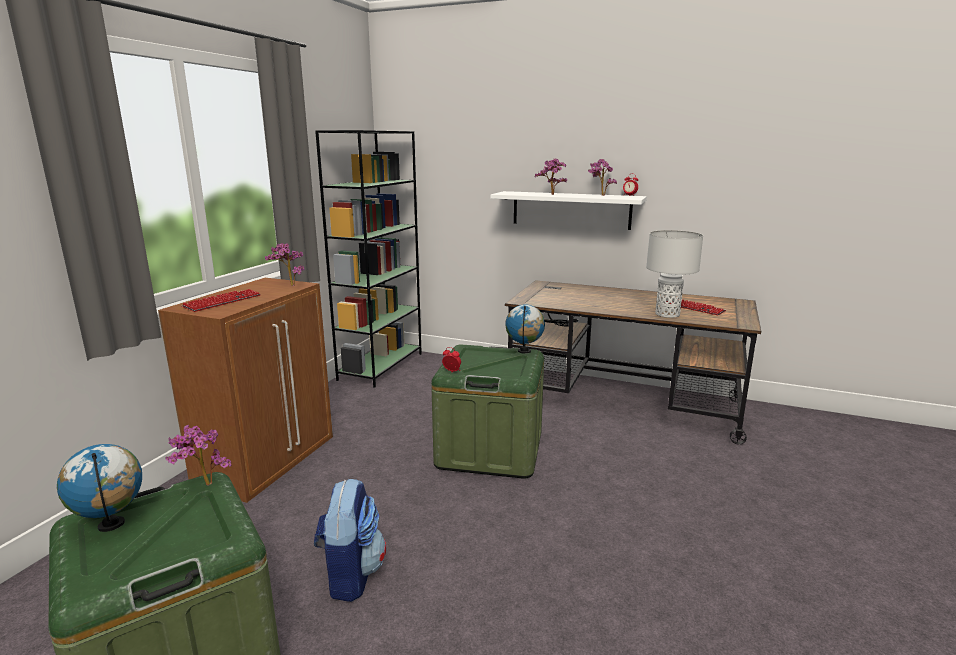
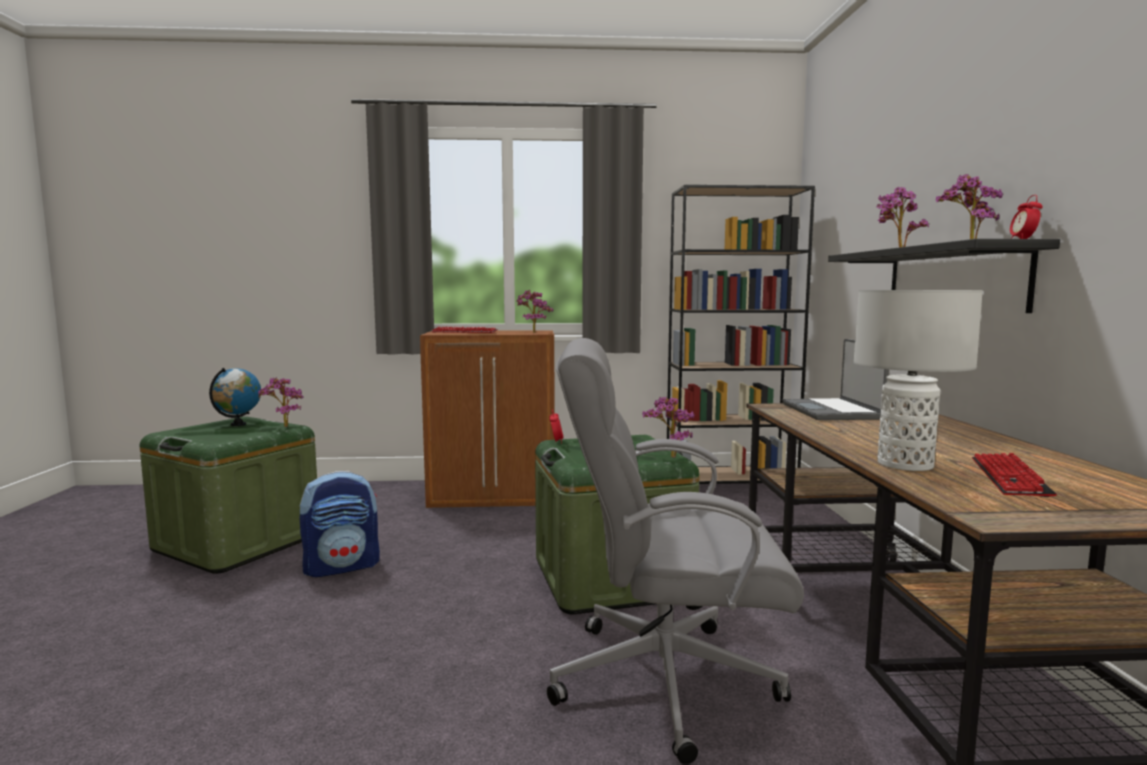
camera: 65 degrees right, 10 degrees down
green bookcase [315,130,422,388] -> beige bookcase [667,185,815,484]
white shelf [490,191,647,230] -> black shelf [828,239,1060,313]
globe [505,305,545,354] -> potted plant [642,397,694,458]
none -> grey office chair [547,338,804,765]
none -> laptop [782,339,889,420]

